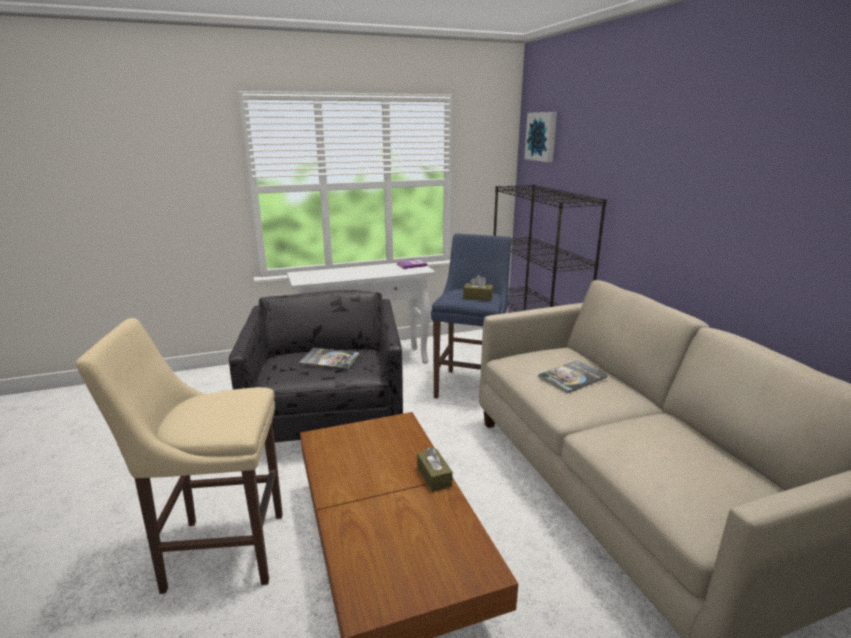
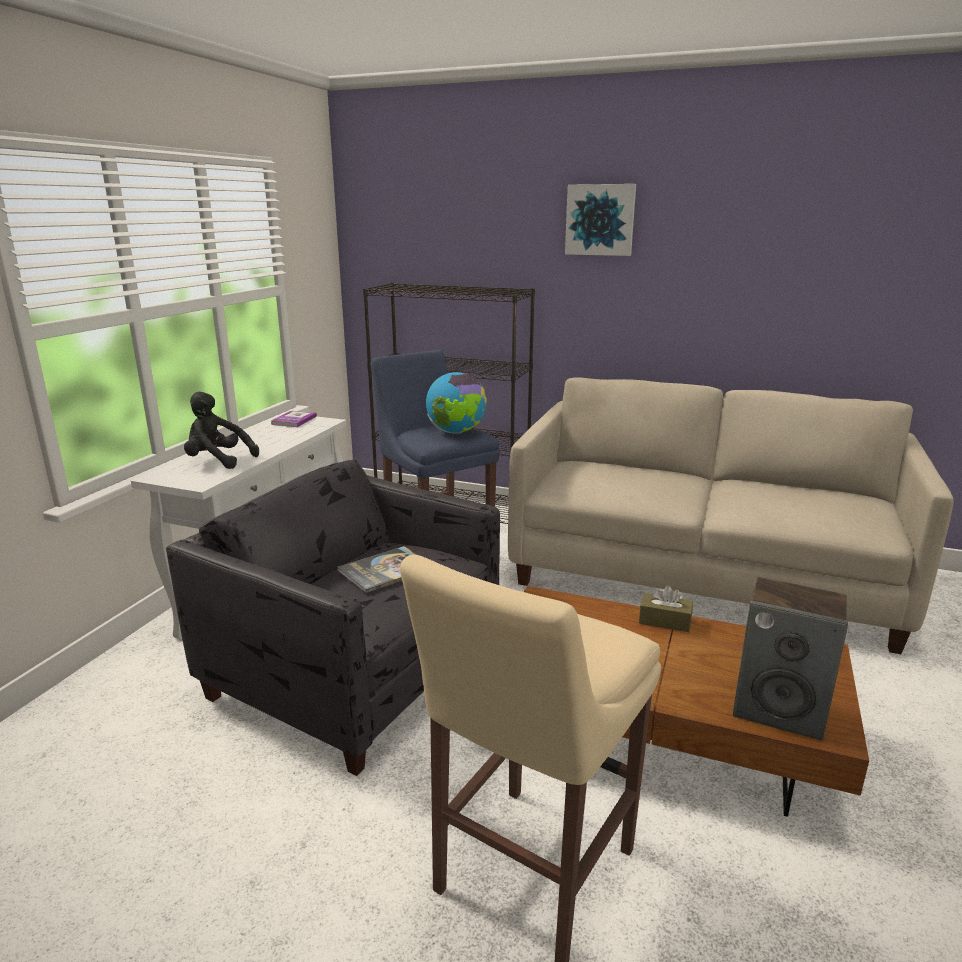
camera: 50 degrees left, 0 degrees up
brown tissue box [463,275,493,301] -> globe [426,372,487,434]
picture [524,112,557,162] -> picture moved to [565,184,636,256]
book [538,361,607,393] -> none
none -> black plush toy [184,392,259,469]
none -> speaker [733,577,848,741]

